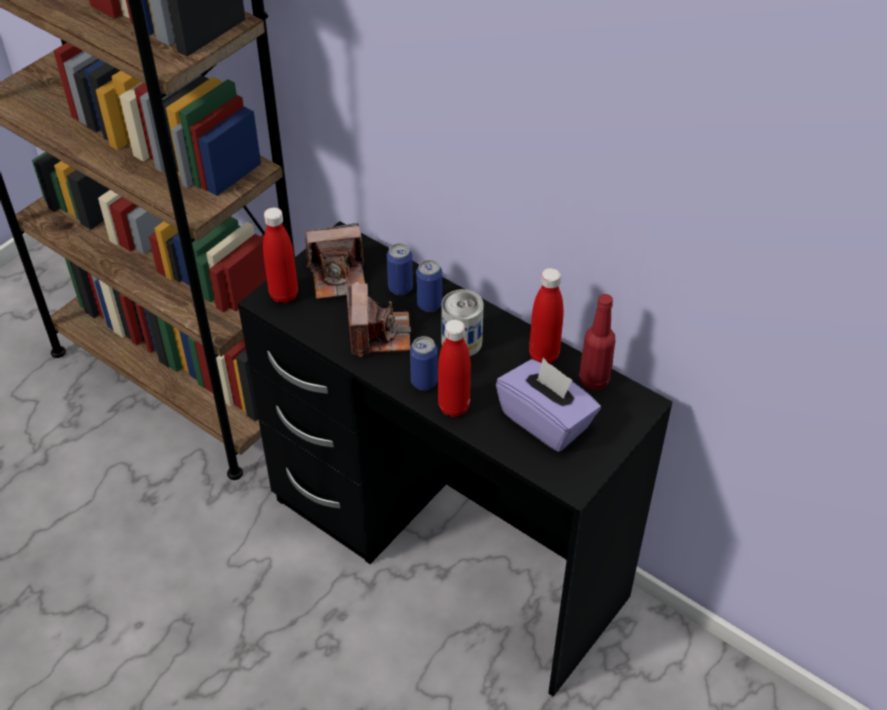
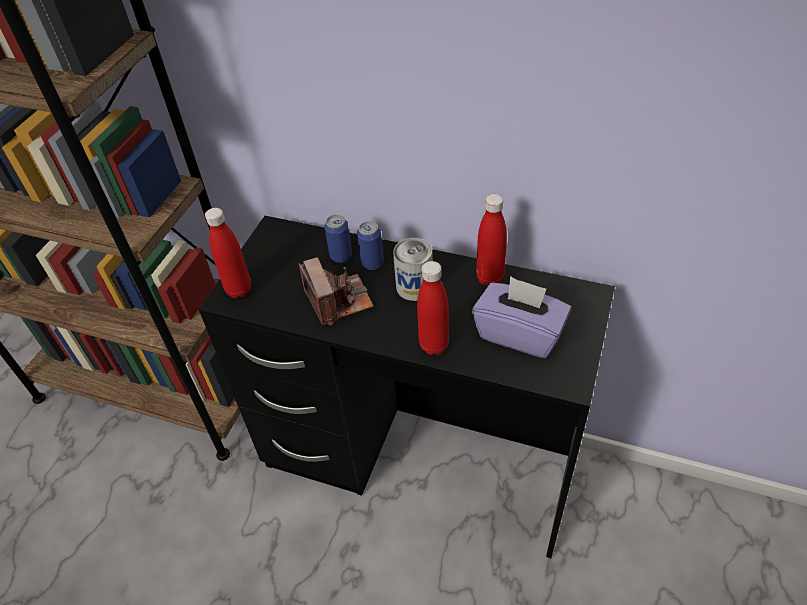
camera: 15 degrees left, 0 degrees up
camera [305,223,365,299] -> none
can [410,336,438,390] -> none
red bottle [579,294,615,390] -> none

